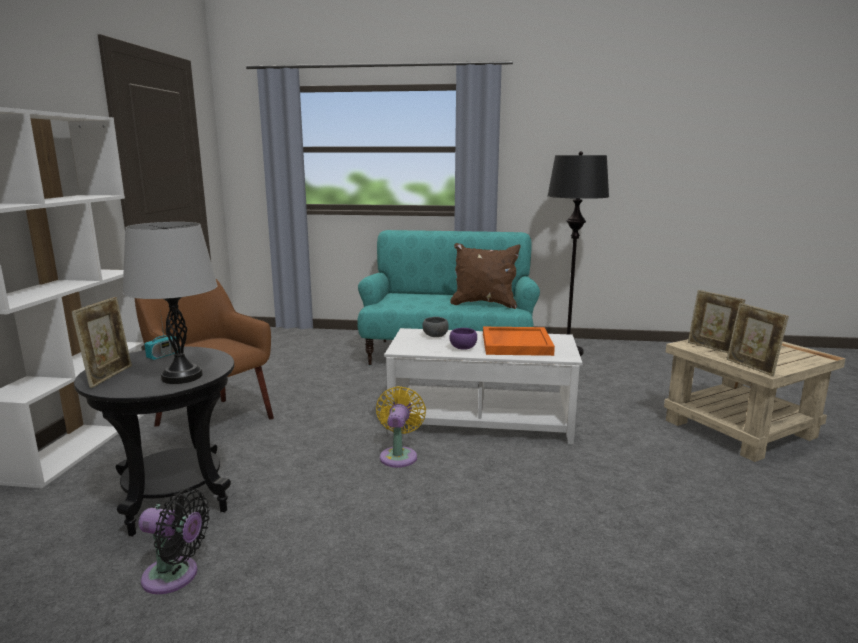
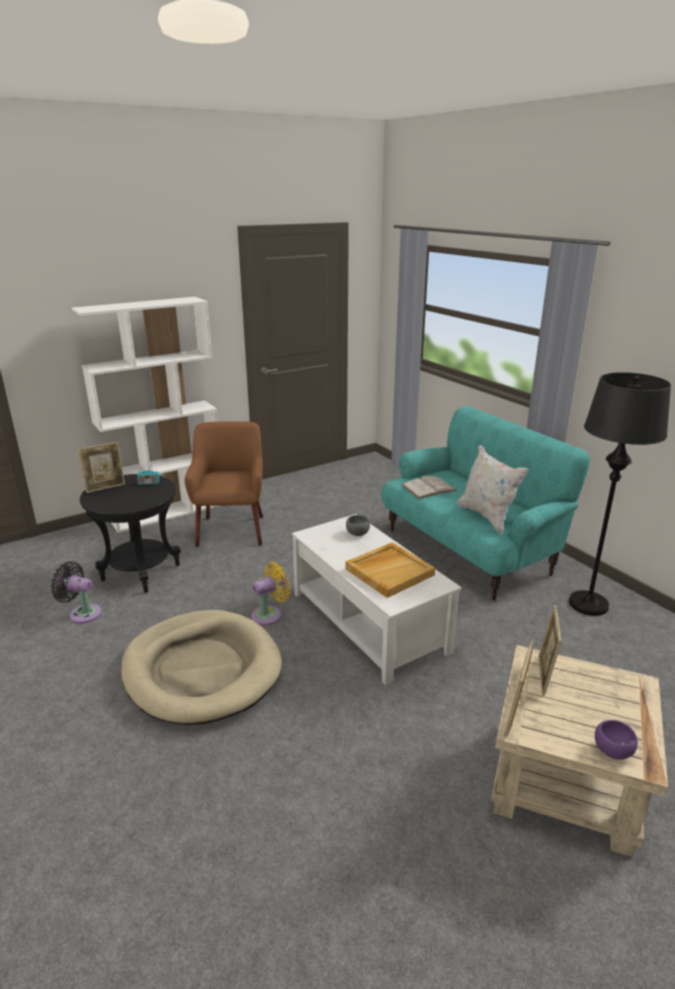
camera: 50 degrees right, 10 degrees up
grey table lamp [123,222,218,384] -> none
black fan [138,488,210,594] -> black fan turned 135 degrees clockwise [51,561,102,624]
purple bowl [449,328,477,350] -> purple bowl moved to [595,720,638,760]
brown pillow [450,243,521,309] -> white pillow [457,445,529,535]
orange tray [483,327,555,356] -> beige tray [345,542,435,598]
none -> beige dog bed [121,610,282,725]
none -> white book [401,476,457,499]

